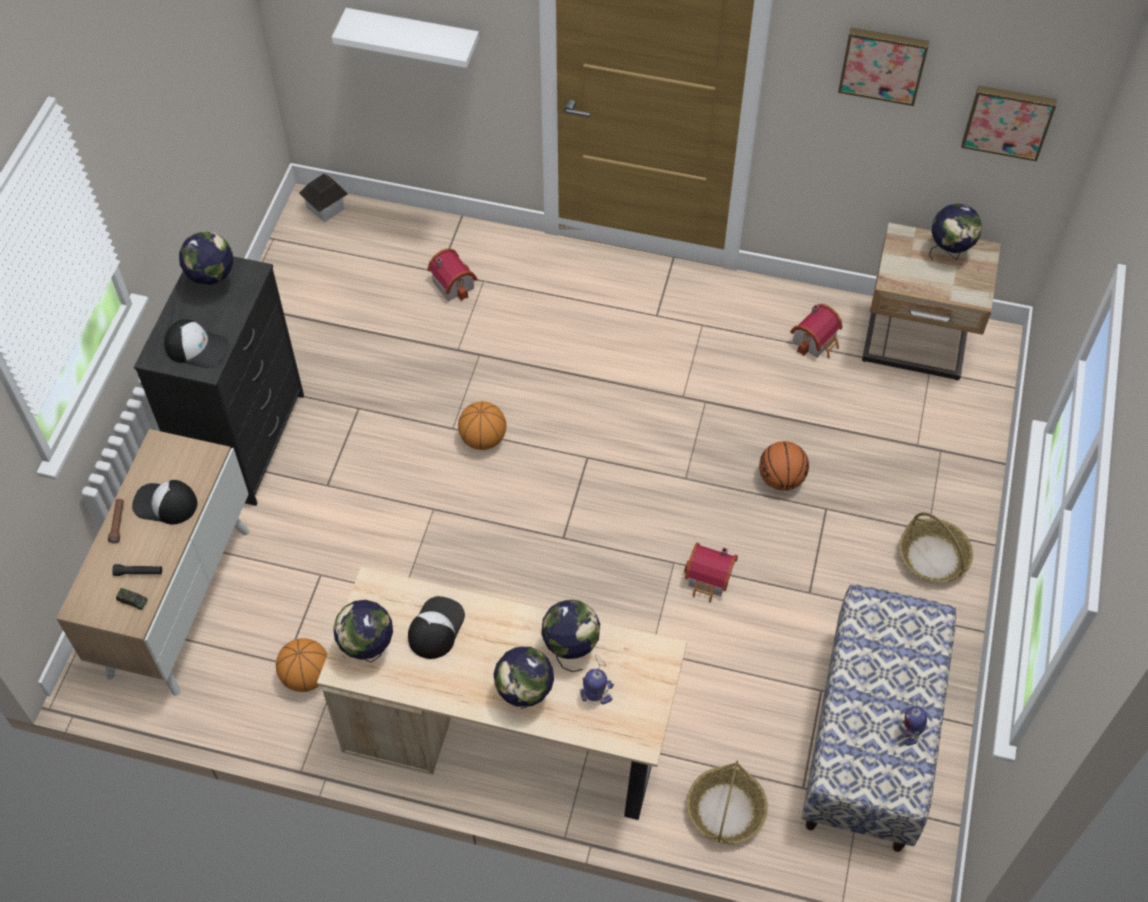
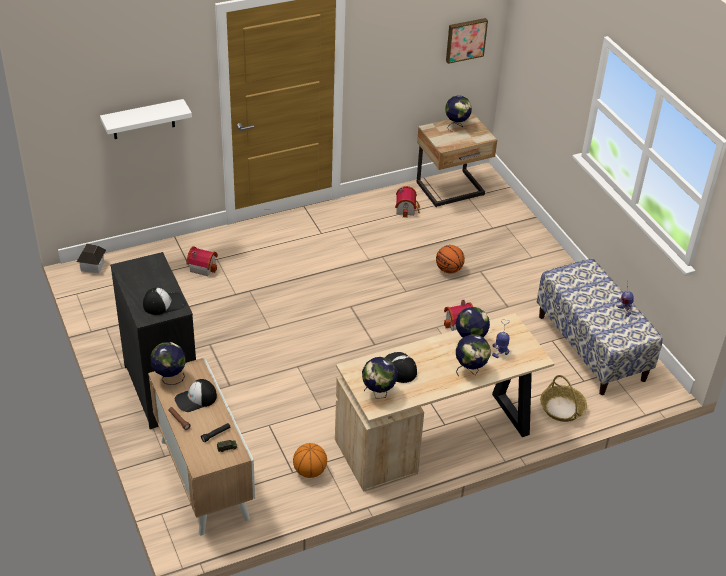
camera: 40 degrees left, 15 degrees down
globe [179,231,237,297] -> globe moved to [151,342,186,385]
basketball [458,401,506,450] -> none
picture [838,27,929,106] -> none
basket [899,512,973,582] -> none

